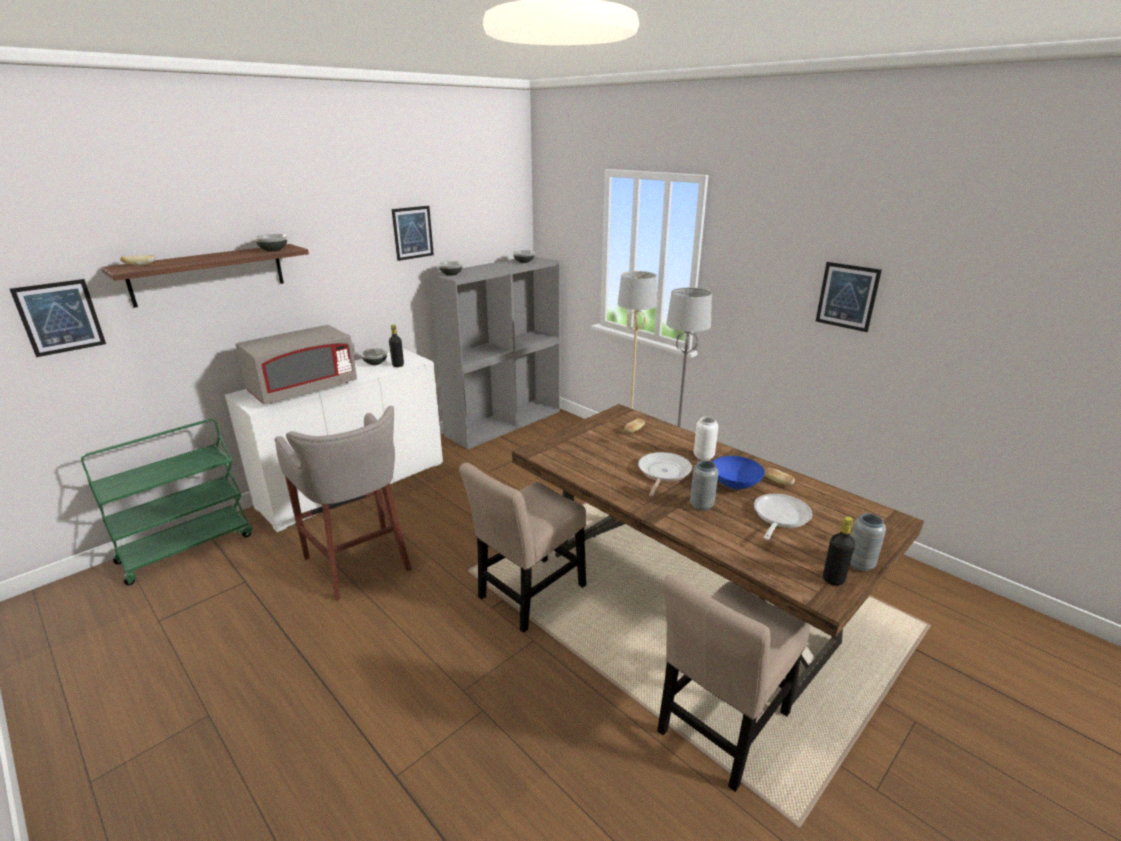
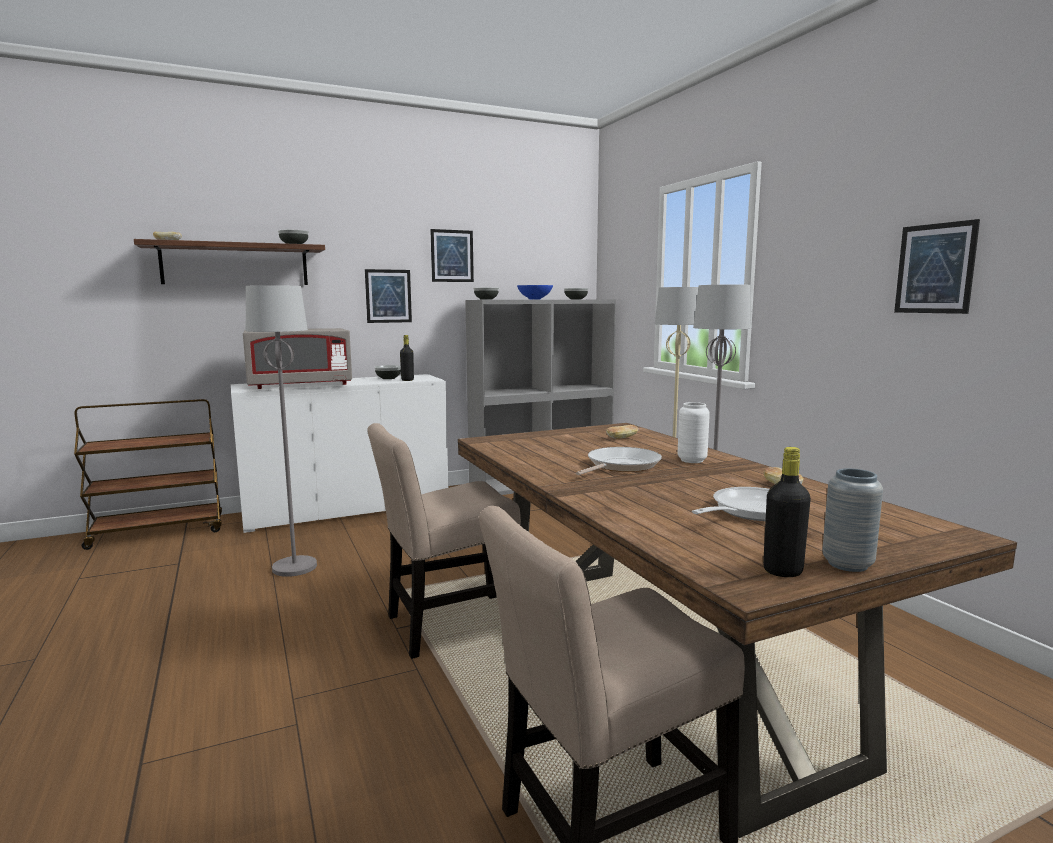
camera: 20 degrees right, 15 degrees down
picture [10,279,106,357] -> picture moved to [365,269,412,323]
green cart [81,419,252,585] -> brown cart [74,399,222,550]
grey stool [275,406,412,601] -> grey floor lamp [246,285,317,577]
grey vase [690,460,718,511] -> none
blue bowl [713,456,765,489] -> blue bowl moved to [517,285,553,299]

